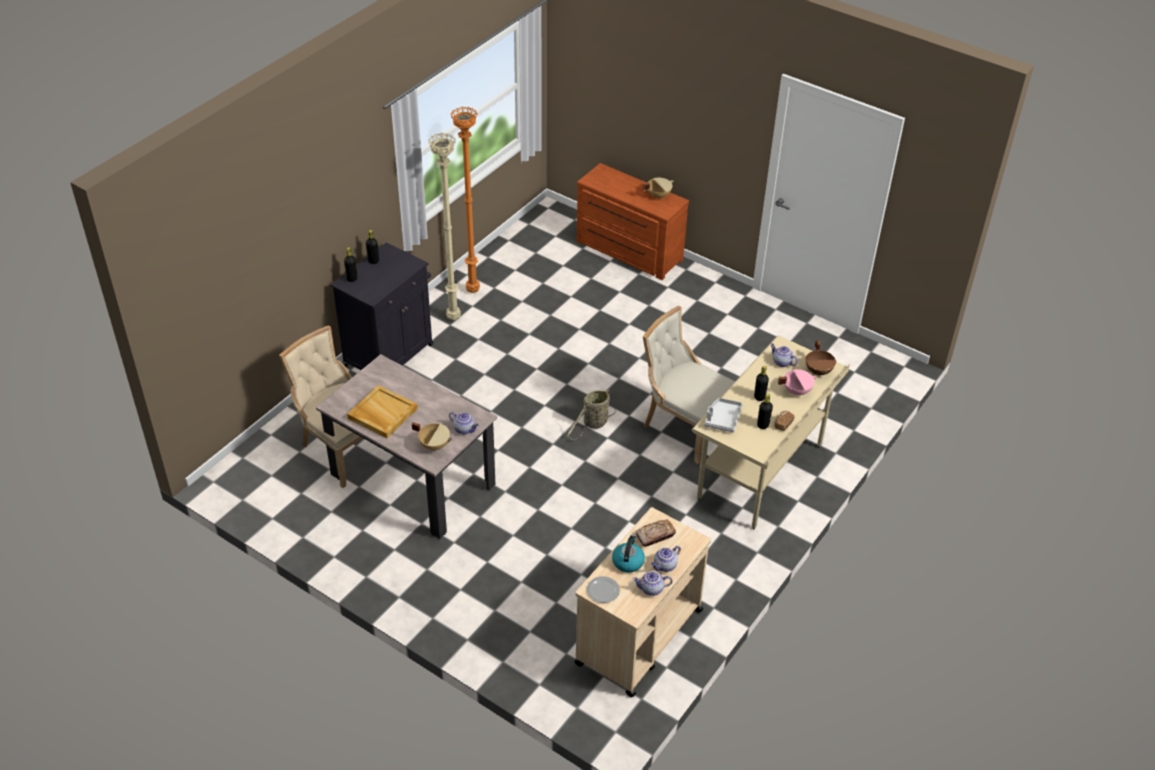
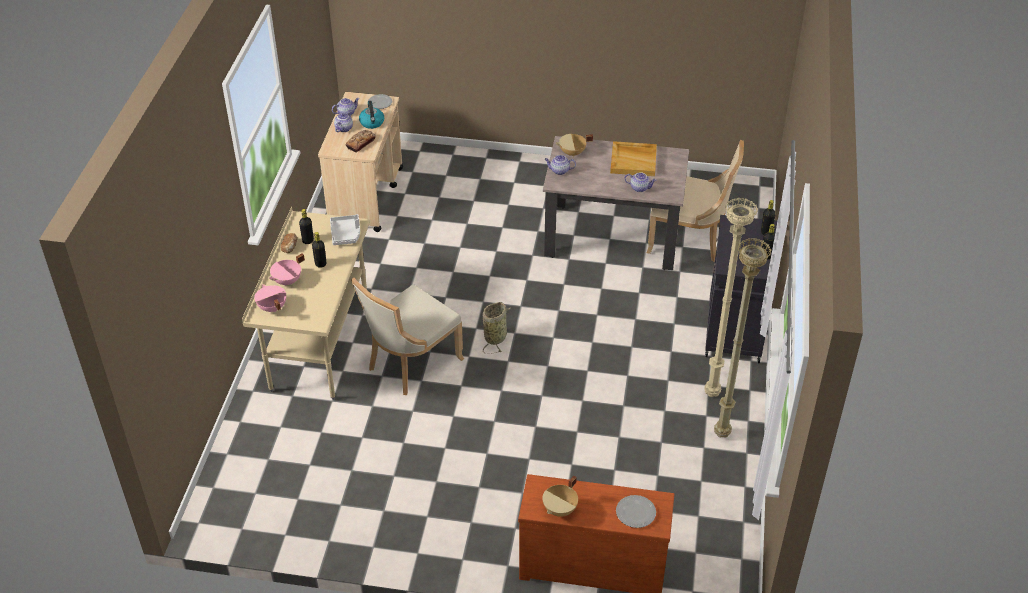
camera: 155 degrees right, 0 degrees up
orange floor lamp [450,106,480,293] -> beige floor lamp [714,238,772,438]
beige chair [643,306,735,464] -> beige chair turned 120 degrees clockwise [351,278,464,395]
teapot [770,343,798,367] -> teapot moved to [625,172,657,192]
brown cooking pot [806,340,836,376] -> pink cooking pot [254,284,286,312]
none -> plate [616,495,656,528]

